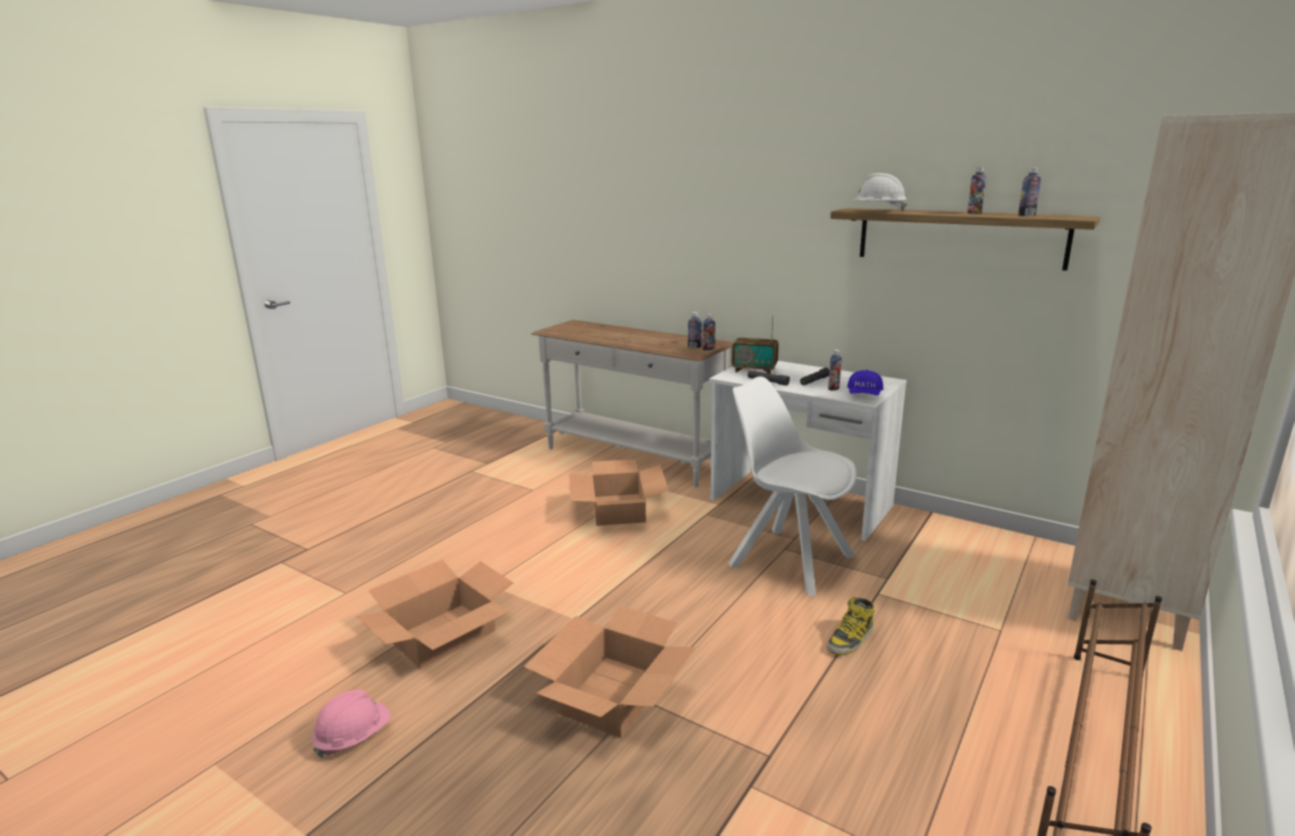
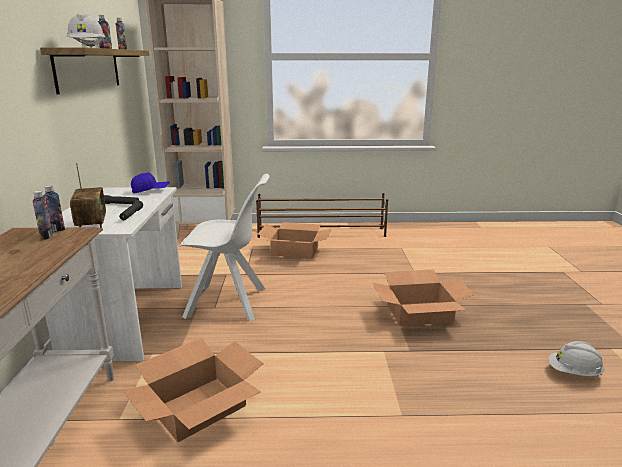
camera: 125 degrees left, 0 degrees up
pink hard hat [312,690,391,758] -> white hard hat [548,341,605,376]
cardboard box [356,559,513,669] -> cardboard box moved to [258,222,331,259]
white chair [729,376,857,596] -> white chair turned 90 degrees counterclockwise [179,174,269,321]
boot [826,597,874,655] -> none
bottle [828,349,842,391] -> none

